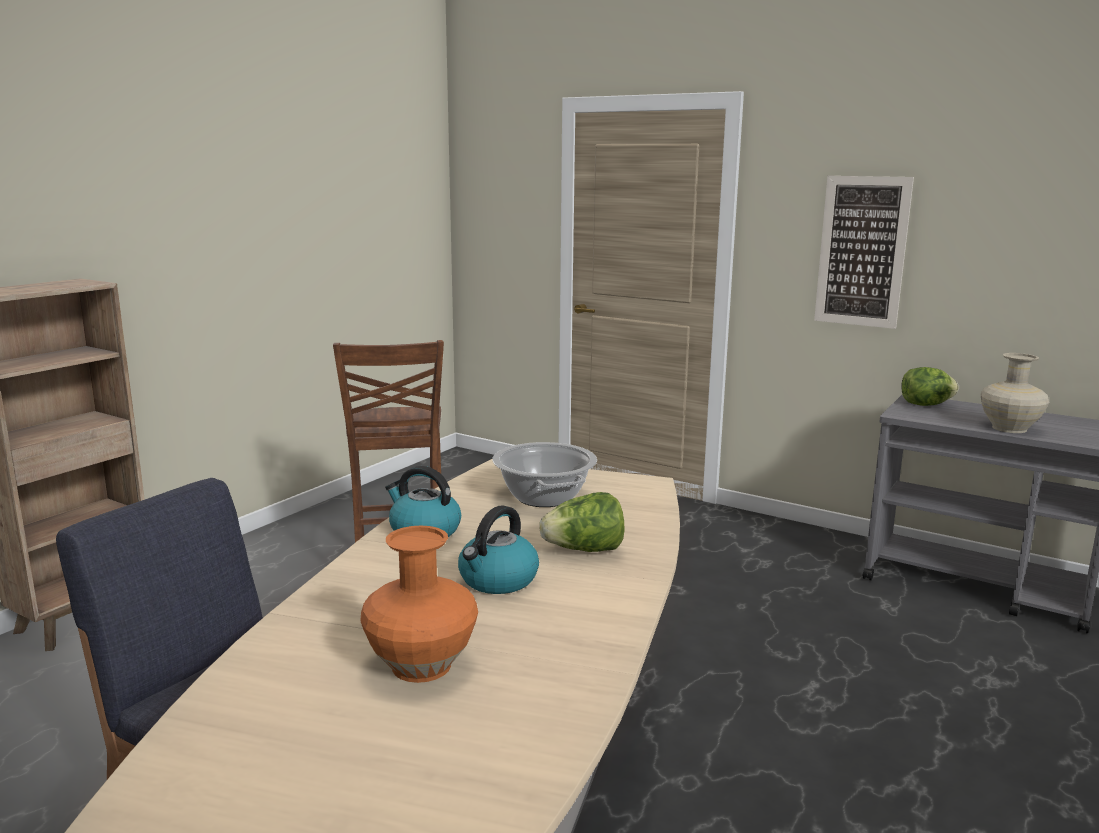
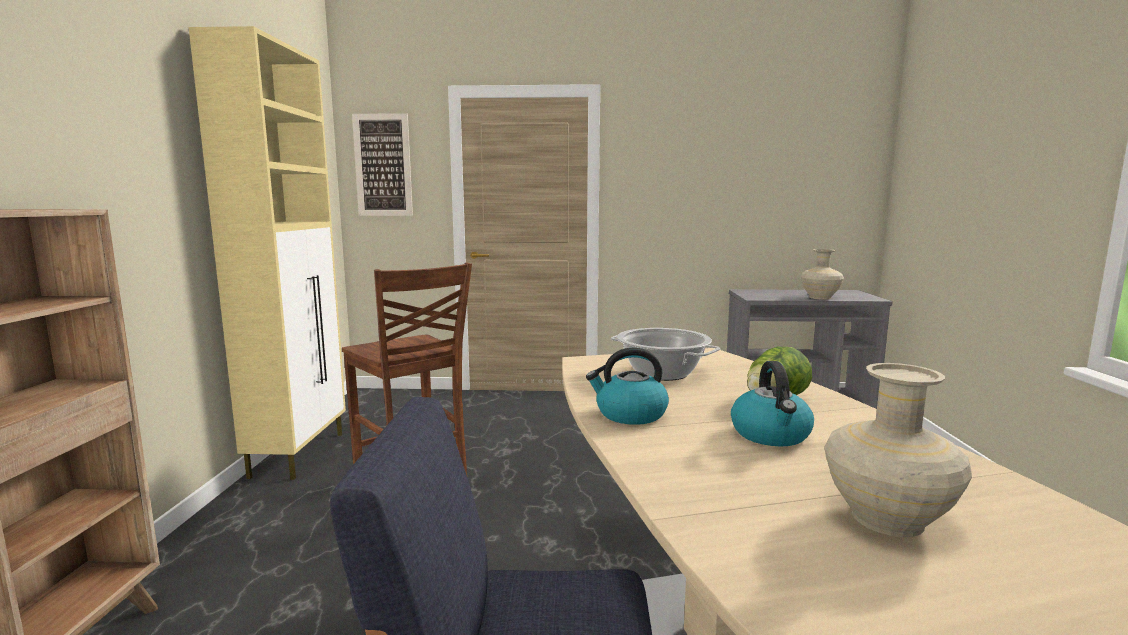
camera: 30 degrees left, 5 degrees down
orange vase [360,526,478,683] -> beige vase [824,363,972,537]
picture [814,176,914,329] -> picture moved to [352,113,413,216]
lettuce [901,367,959,406] -> none
none -> beige cabinet [189,26,346,480]

